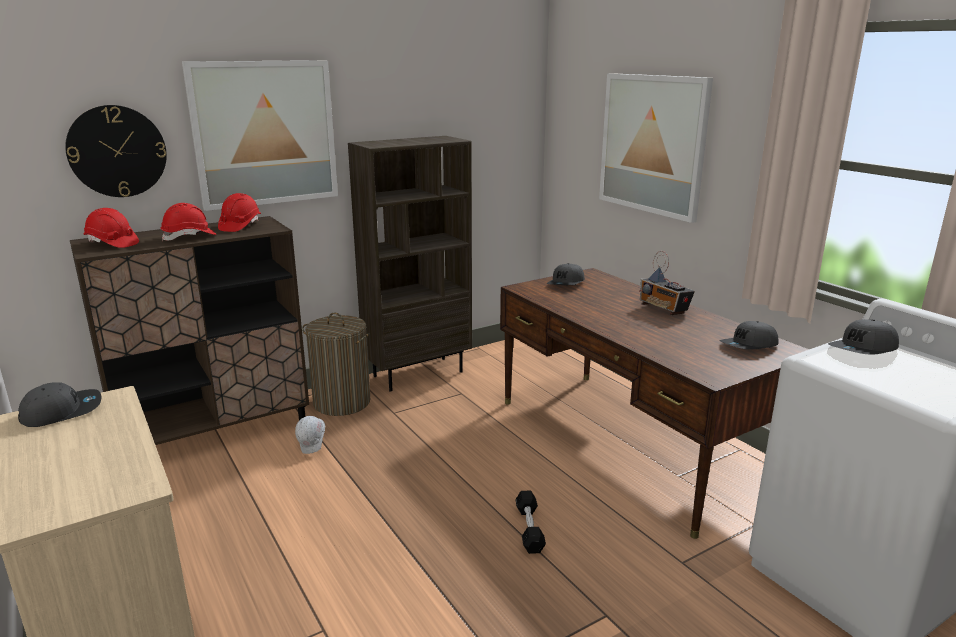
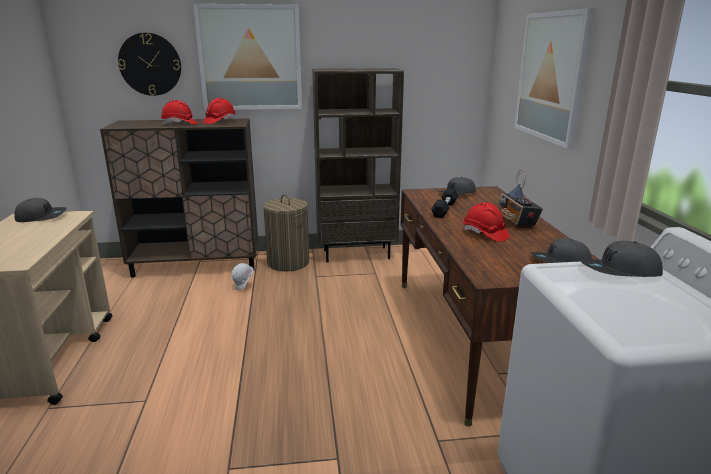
camera: 25 degrees right, 0 degrees up
red hard hat [84,208,139,248] -> red hard hat moved to [463,202,509,242]
black dumbbell [515,490,546,554] -> black dumbbell moved to [431,188,458,218]

